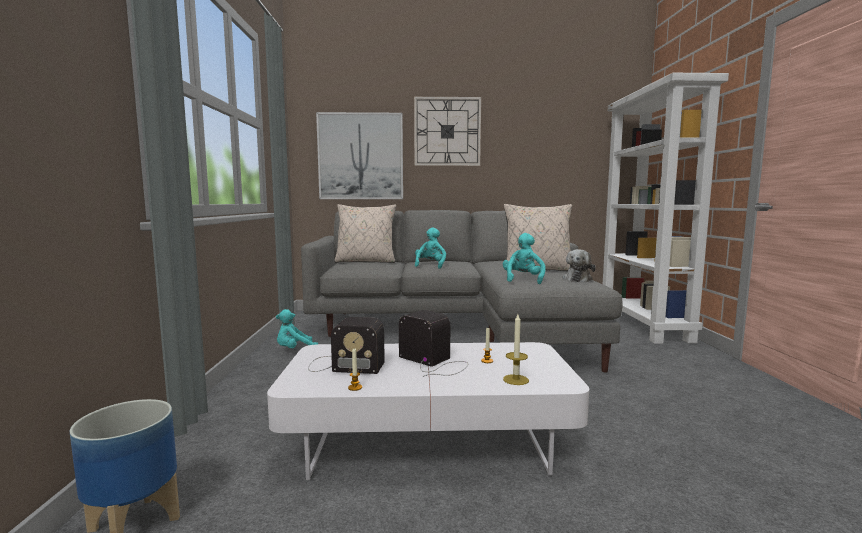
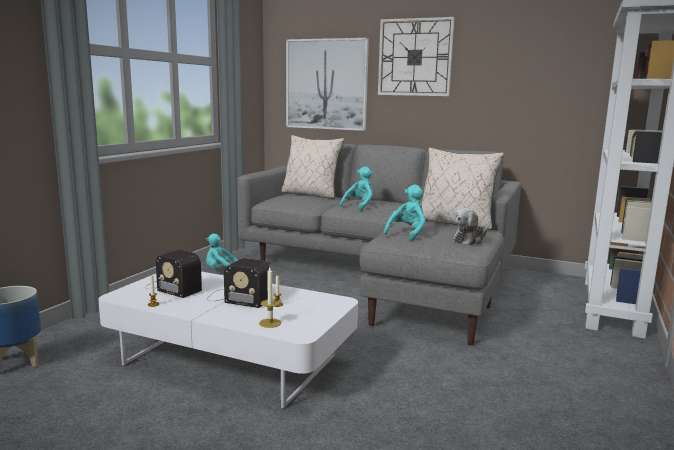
camera: 25 degrees right, 5 degrees up
radio [399,310,468,377] -> radio turned 135 degrees clockwise [207,258,270,308]

